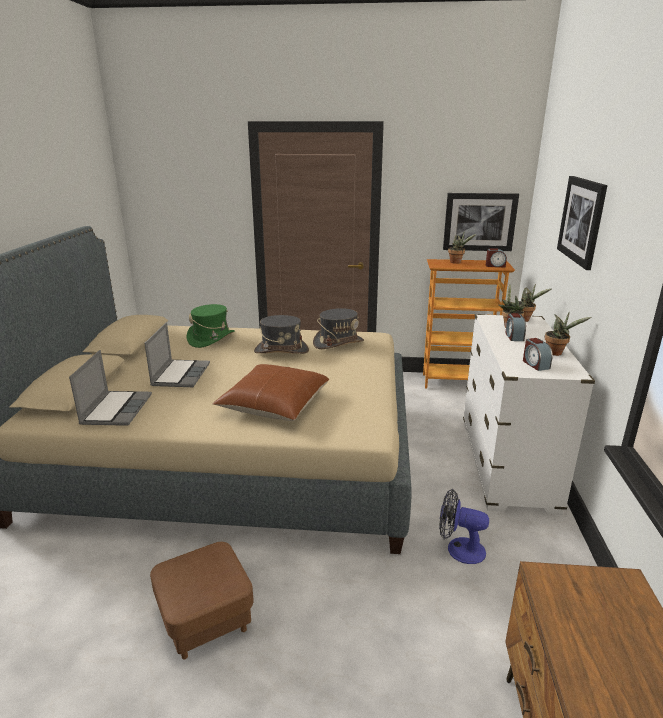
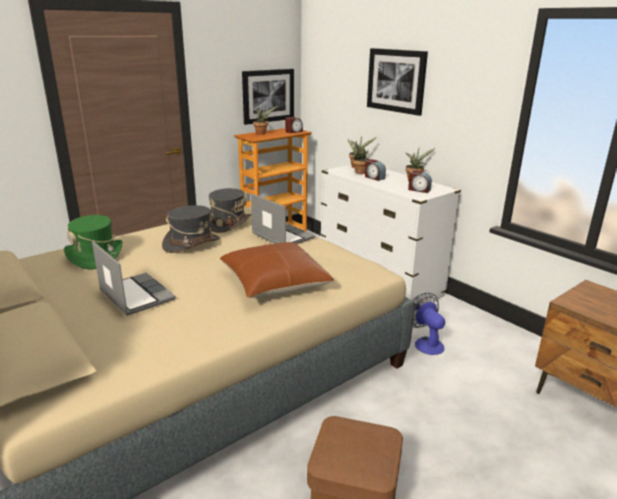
camera: 45 degrees left, 0 degrees up
laptop [69,350,152,426] -> laptop moved to [251,193,315,244]
fan [439,489,489,564] -> fan turned 90 degrees clockwise [412,293,445,355]

